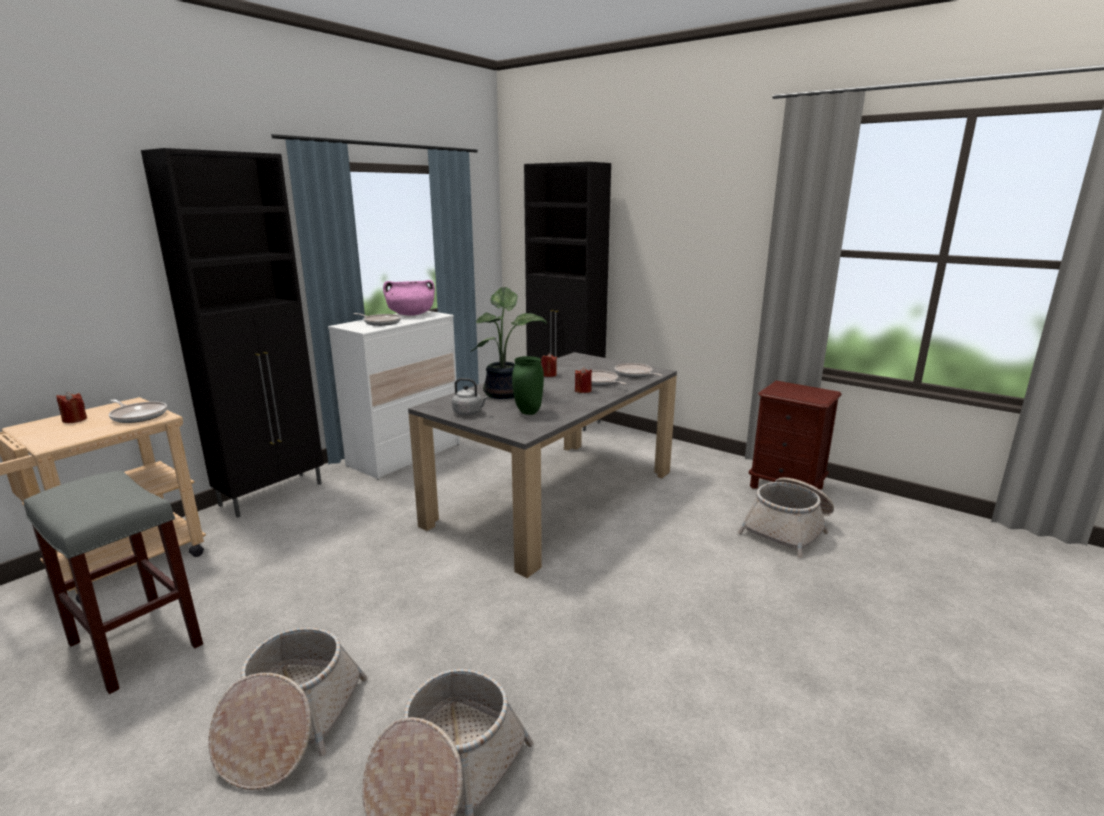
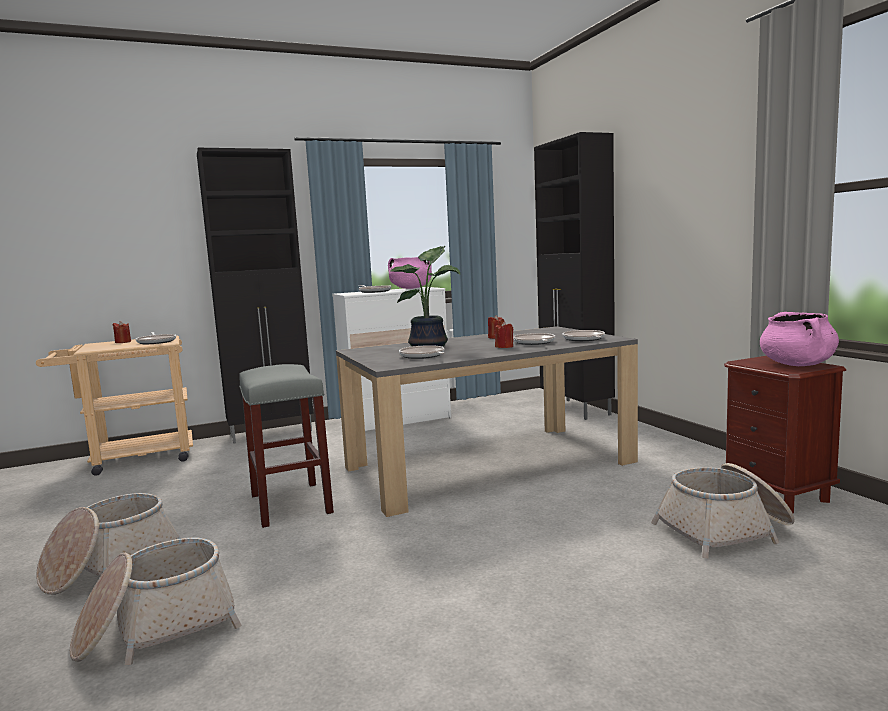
camera: 30 degrees right, 10 degrees down
grey stool [24,470,203,694] -> grey stool moved to [239,364,334,528]
grey kettle [452,378,488,415] -> none
green vase [512,356,544,415] -> frying pan [399,345,444,359]
none -> pink cooking pot [760,312,839,366]

